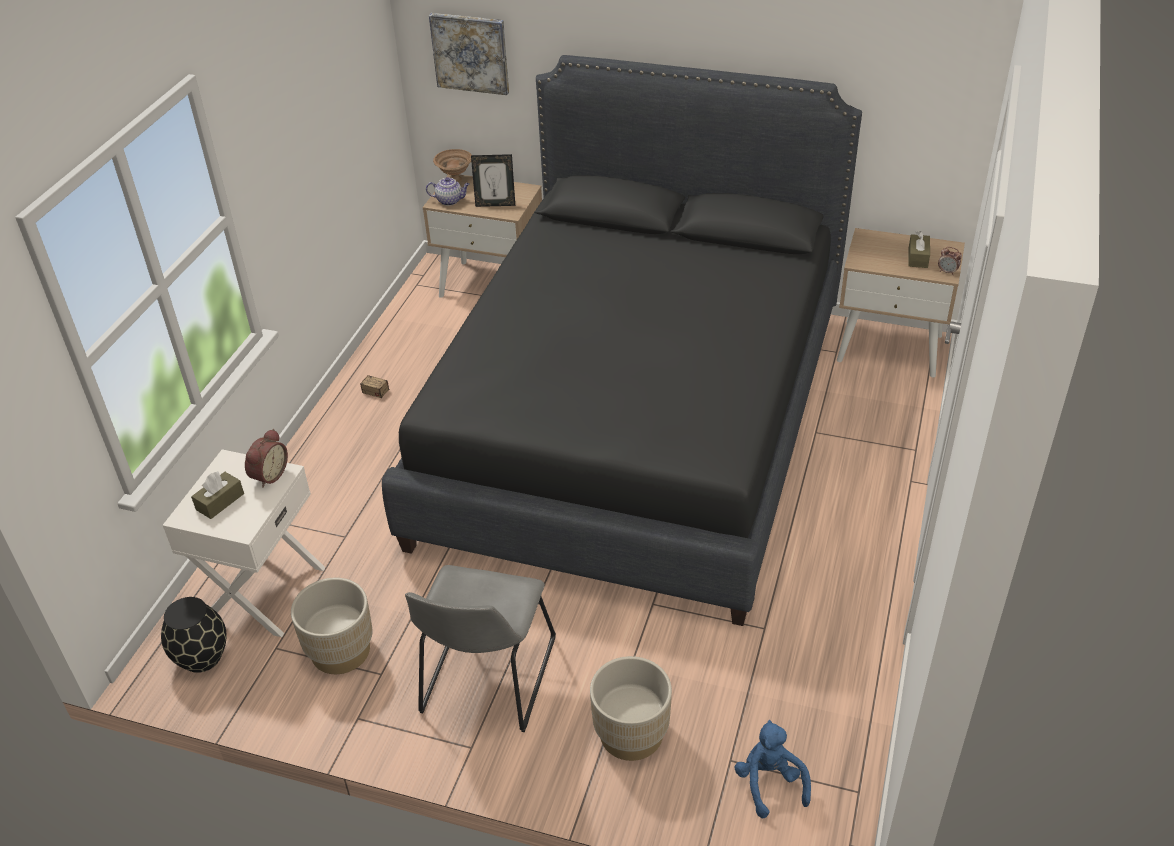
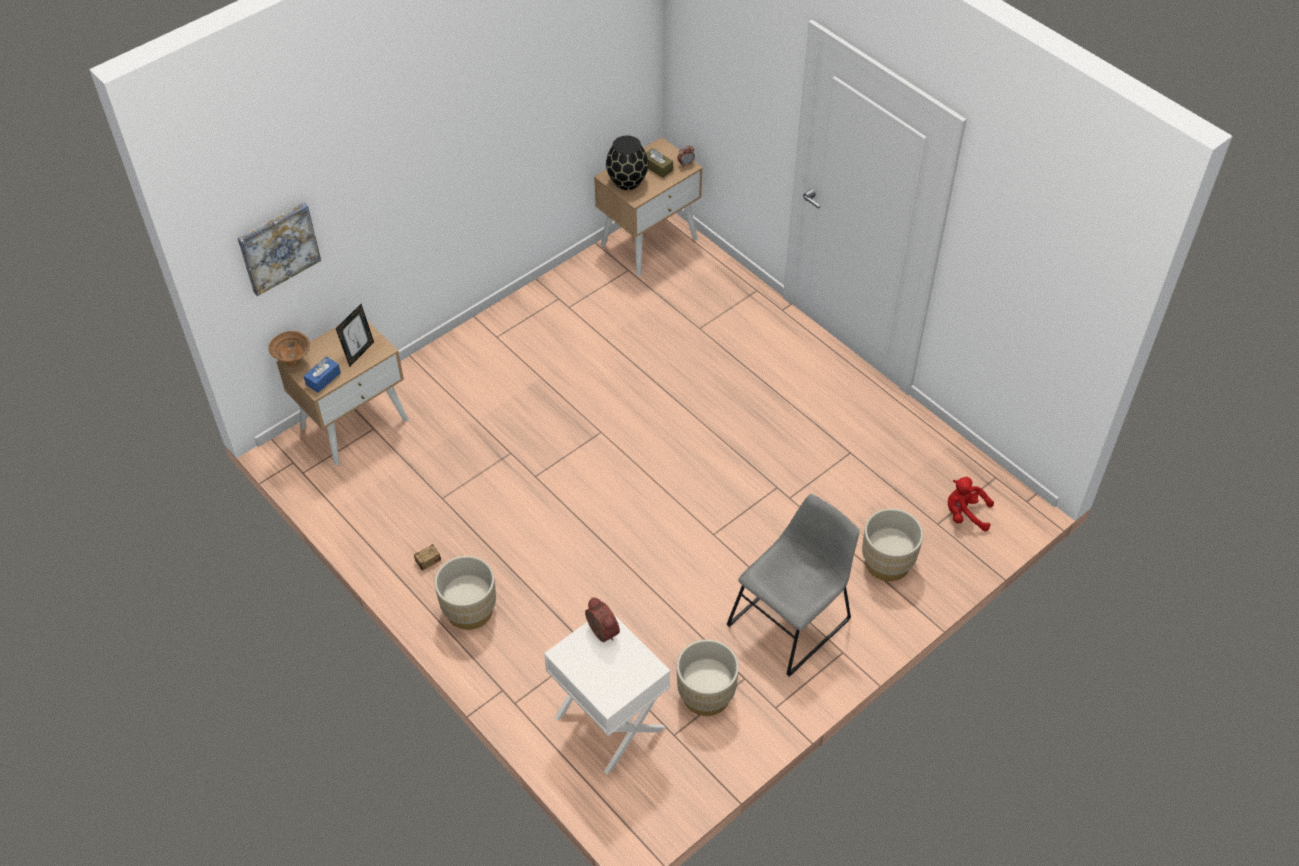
camera: 60 degrees left, 10 degrees up
black vase [161,597,227,673] -> black vase moved to [606,136,648,190]
brown tissue box [191,472,244,519] -> none
black bed [382,55,862,626] -> none
grey chair [405,565,556,732] -> grey chair turned 90 degrees counterclockwise [726,494,859,677]
teapot [426,177,470,206] -> blue tissue box [304,356,341,393]
blue plush toy [734,720,811,818] -> red plush toy [948,477,994,532]
none -> beige planter [435,556,496,630]

